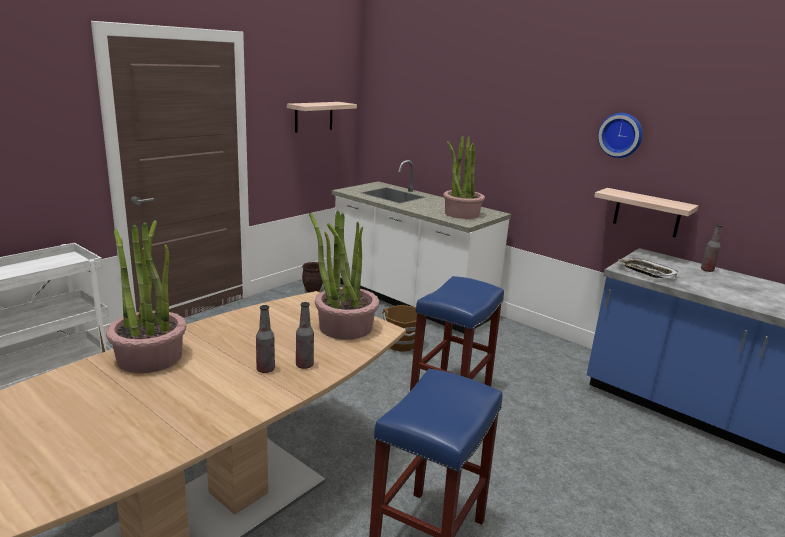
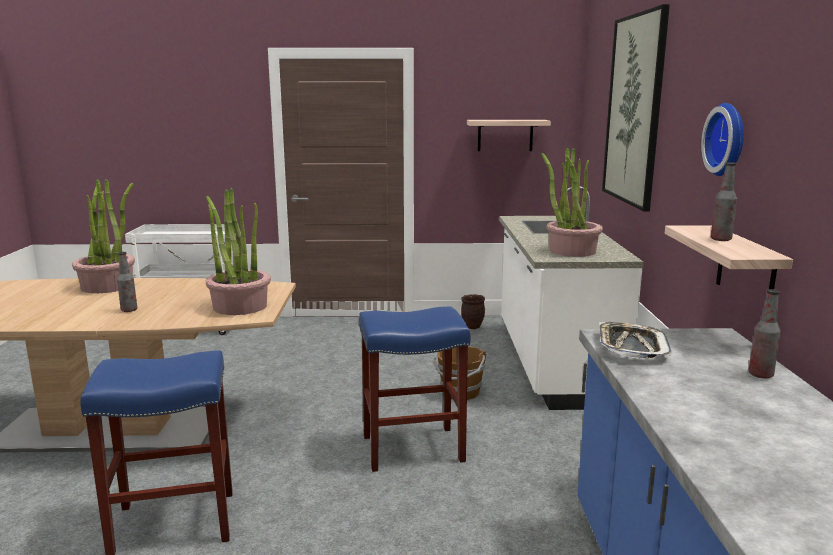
camera: 50 degrees right, 5 degrees down
bottle [296,302,314,369] -> bottle moved to [710,162,737,241]
none -> picture [602,4,670,212]

